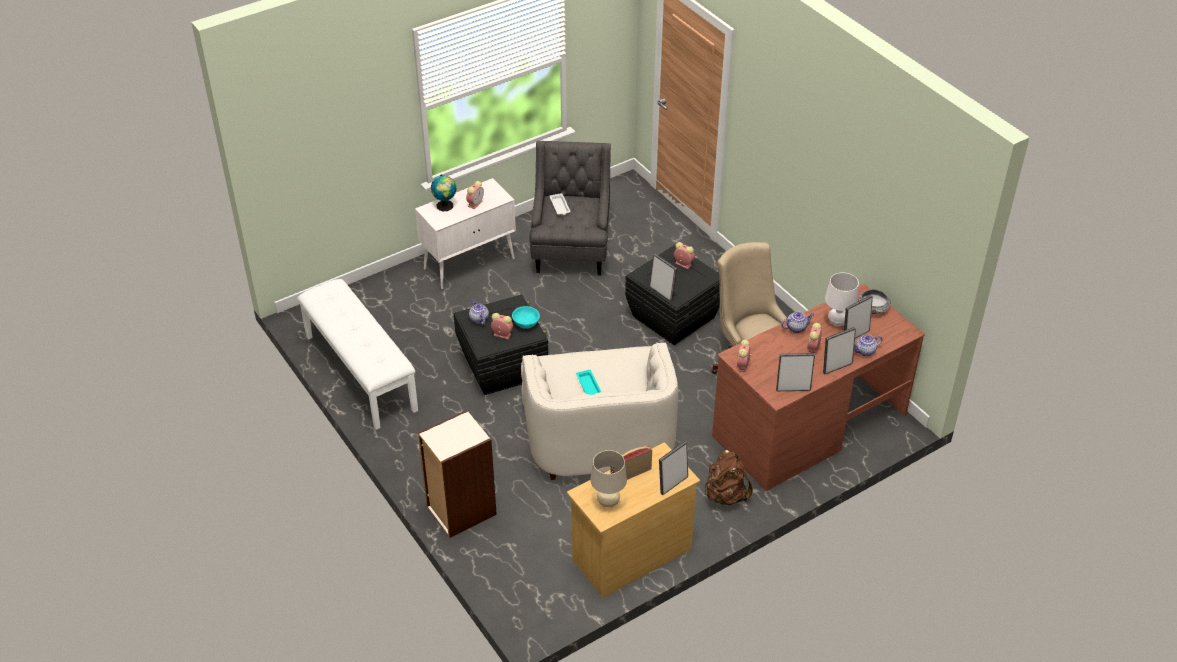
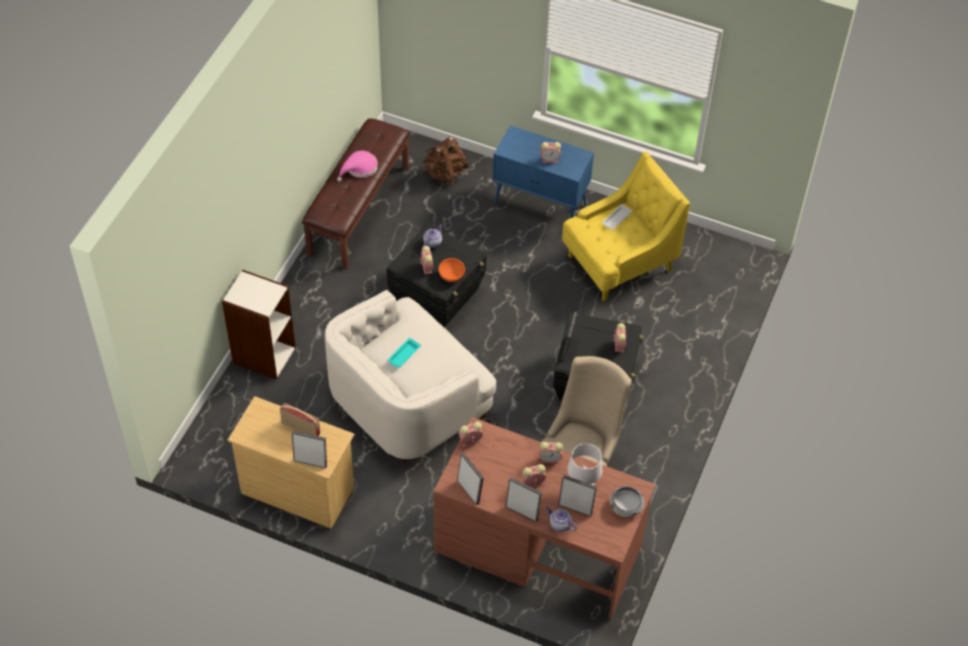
camera: 55 degrees right, 10 degrees up
white bench [297,279,418,430] -> brown bench [302,118,410,269]
white cabinet [415,178,516,289] -> blue cabinet [493,125,594,218]
globe [431,174,456,211] -> none
turquoise bowl [512,306,540,329] -> orange bowl [438,258,465,282]
grey armchair [529,141,611,276] -> yellow armchair [562,151,690,302]
beige table lamp [590,450,627,507] -> none
brown backpack [705,450,753,505] -> brown backpack moved to [423,137,469,187]
teapot [781,312,814,333] -> alarm clock [539,442,563,464]
none -> pink hat [337,151,378,181]

